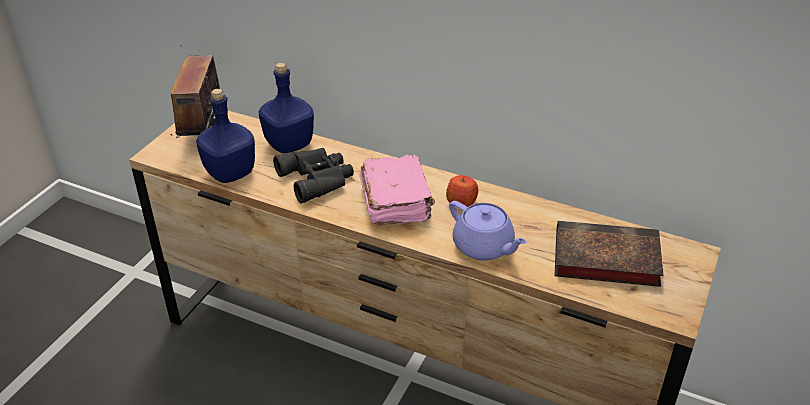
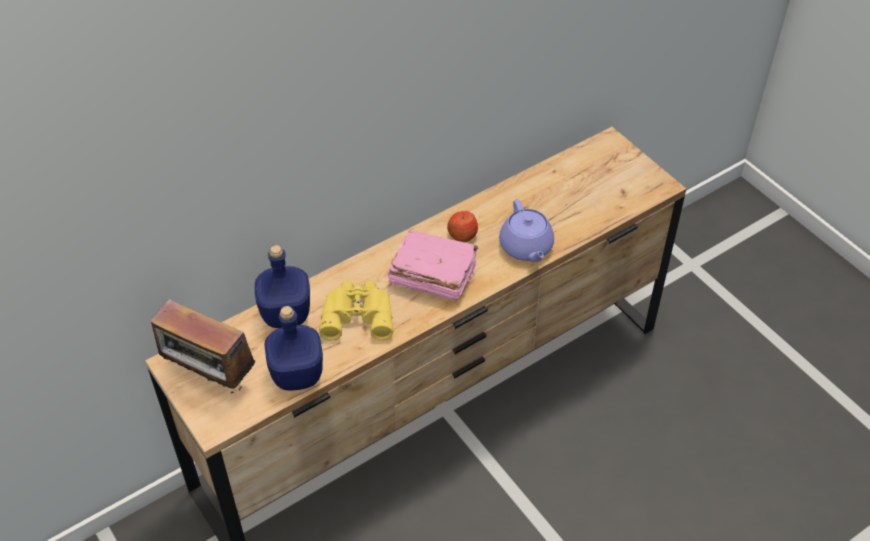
camera: 60 degrees left, 10 degrees up
black binoculars [273,148,354,203] -> yellow binoculars [319,281,393,341]
purple teapot [449,201,527,260] -> purple teapot turned 90 degrees clockwise [499,199,554,262]
book [554,221,664,287] -> none

